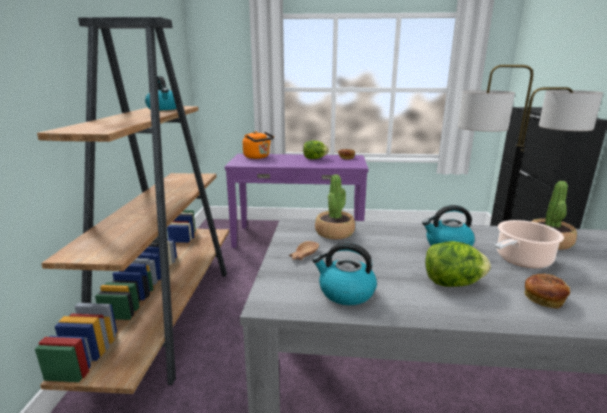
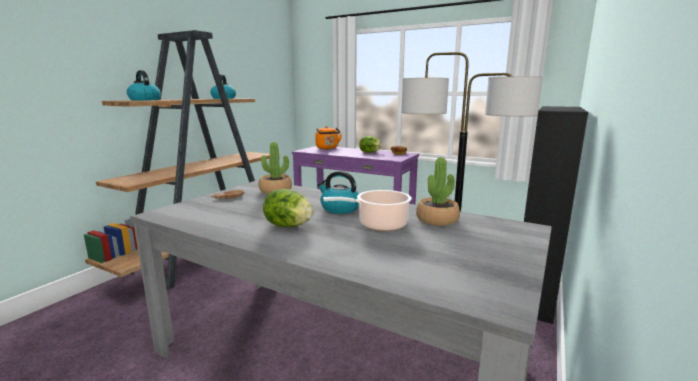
camera: 25 degrees right, 5 degrees down
kettle [312,243,377,305] -> kettle moved to [127,70,161,101]
bread [524,274,570,309] -> none

